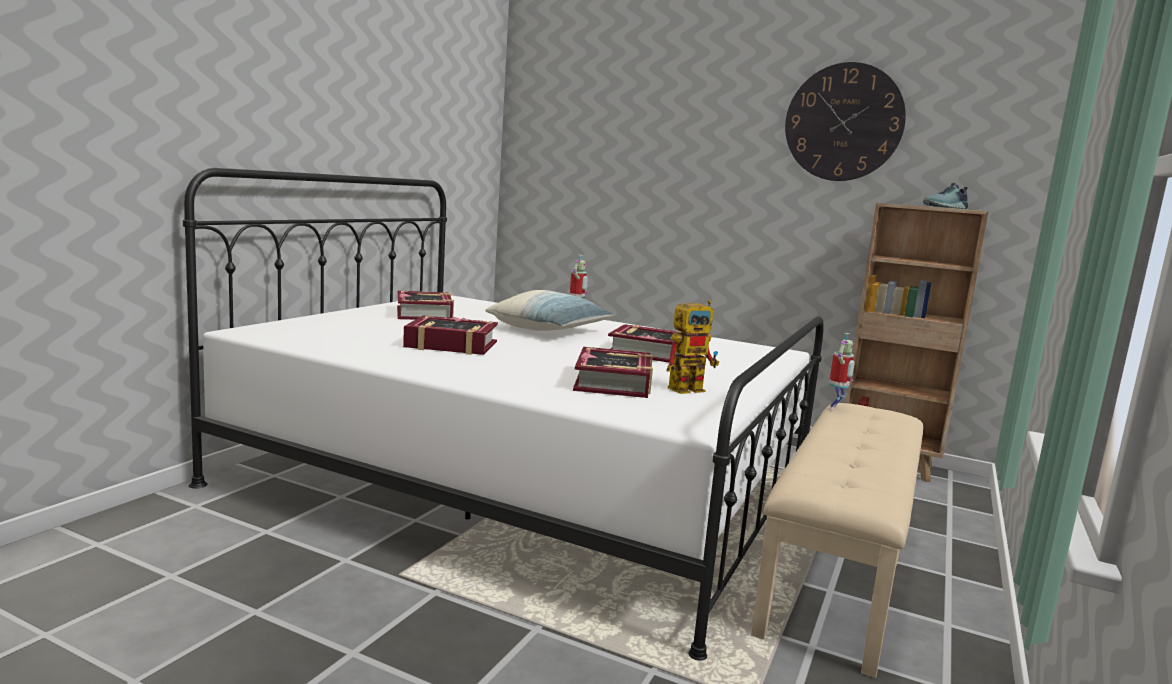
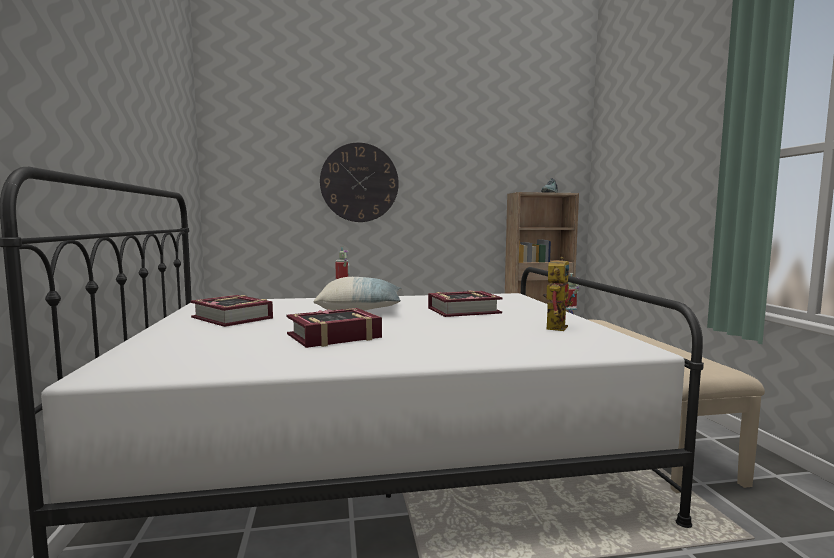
camera: 35 degrees left, 5 degrees down
book [573,347,653,398] -> none
wall clock [785,62,906,181] -> wall clock moved to [320,143,399,222]

